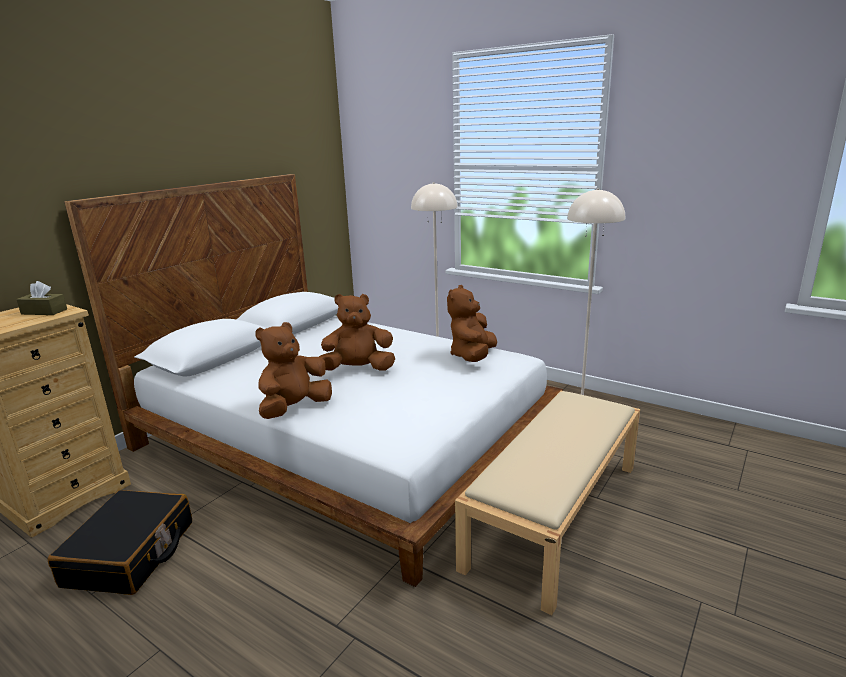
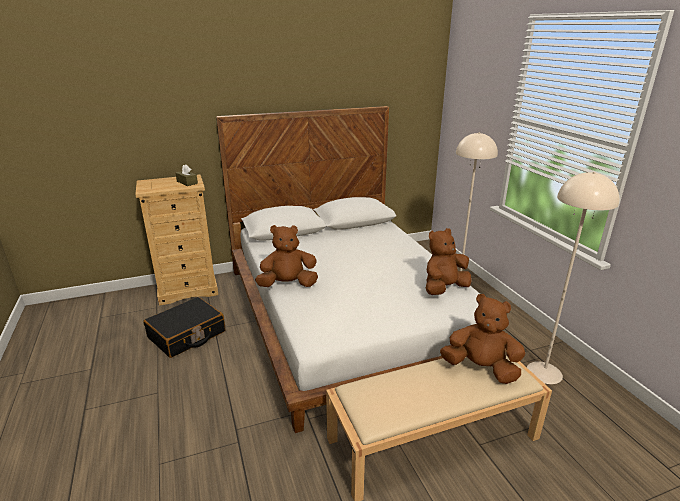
camera: 35 degrees right, 5 degrees up
brown plush toy [319,294,395,371] -> brown plush toy moved to [440,294,525,384]

